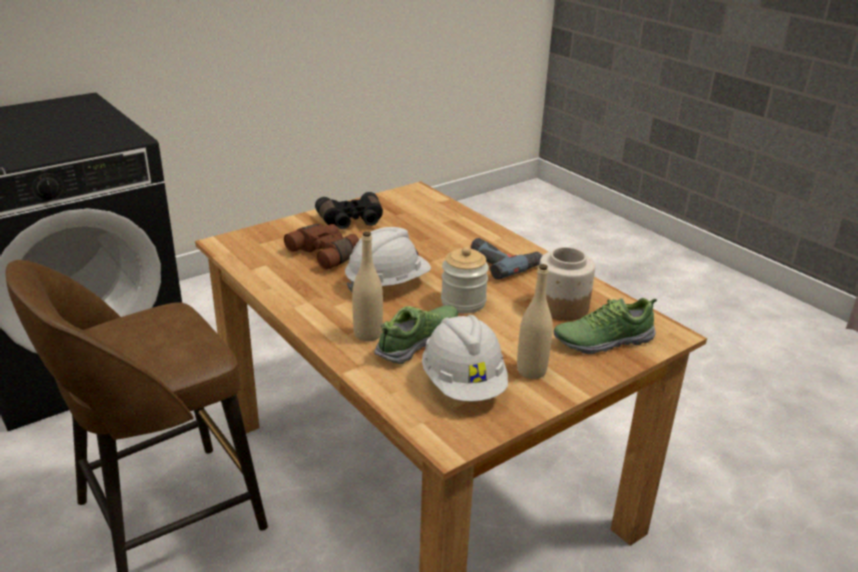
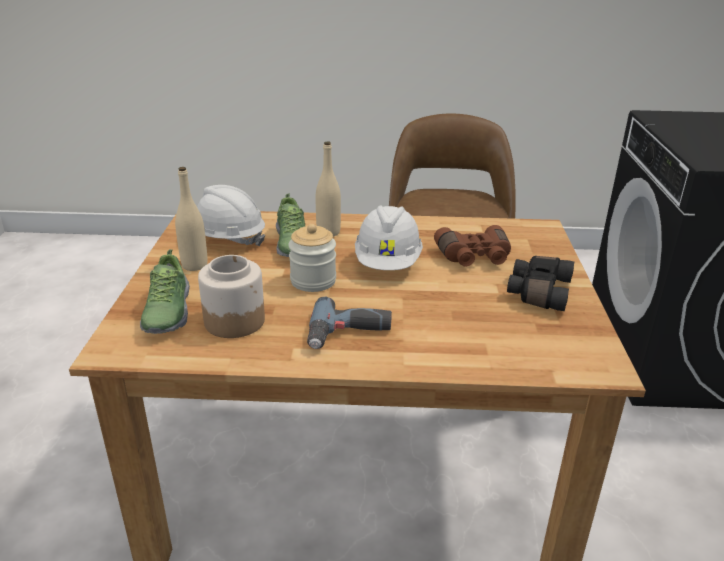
camera: 130 degrees right, 0 degrees up
shoe [554,298,657,354] -> shoe turned 150 degrees clockwise [140,249,190,334]

